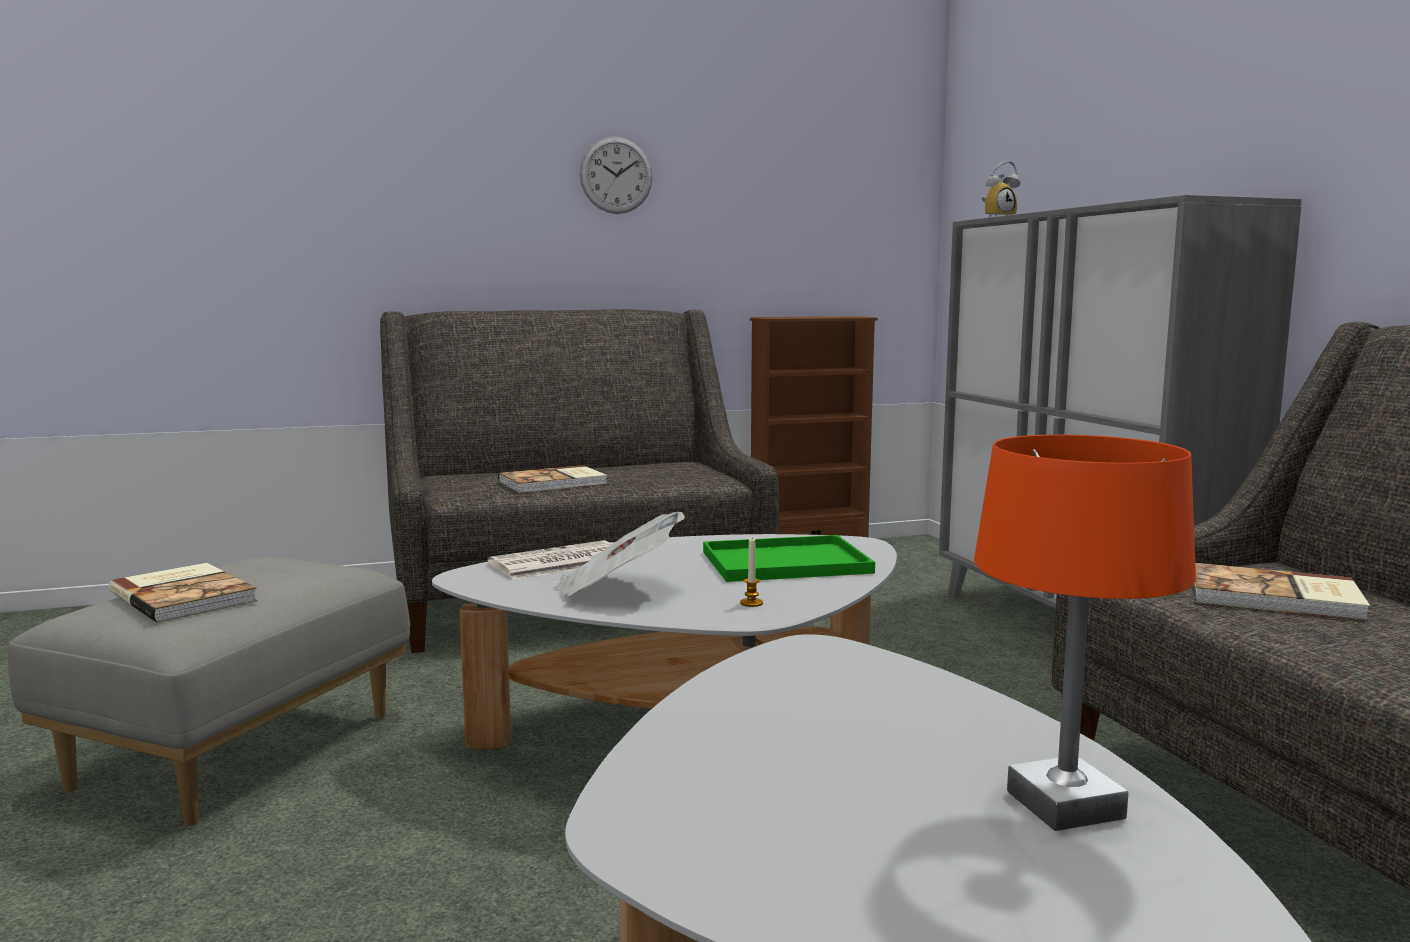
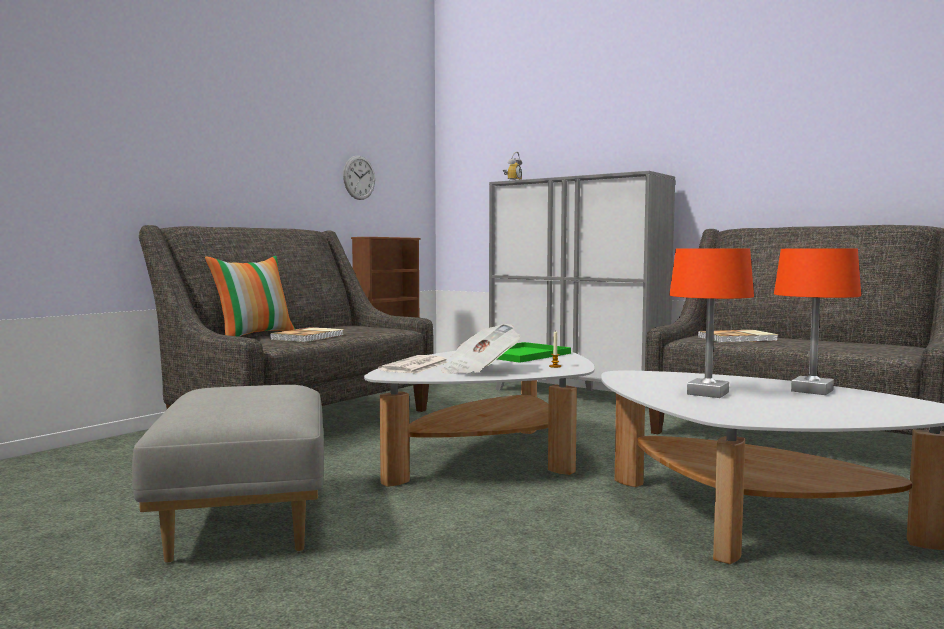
camera: 35 degrees left, 5 degrees down
book [109,563,257,623] -> none
wall clock [580,137,653,214] -> wall clock moved to [343,156,375,200]
none -> pillow [205,256,295,337]
none -> orange table lamp [669,248,754,398]

